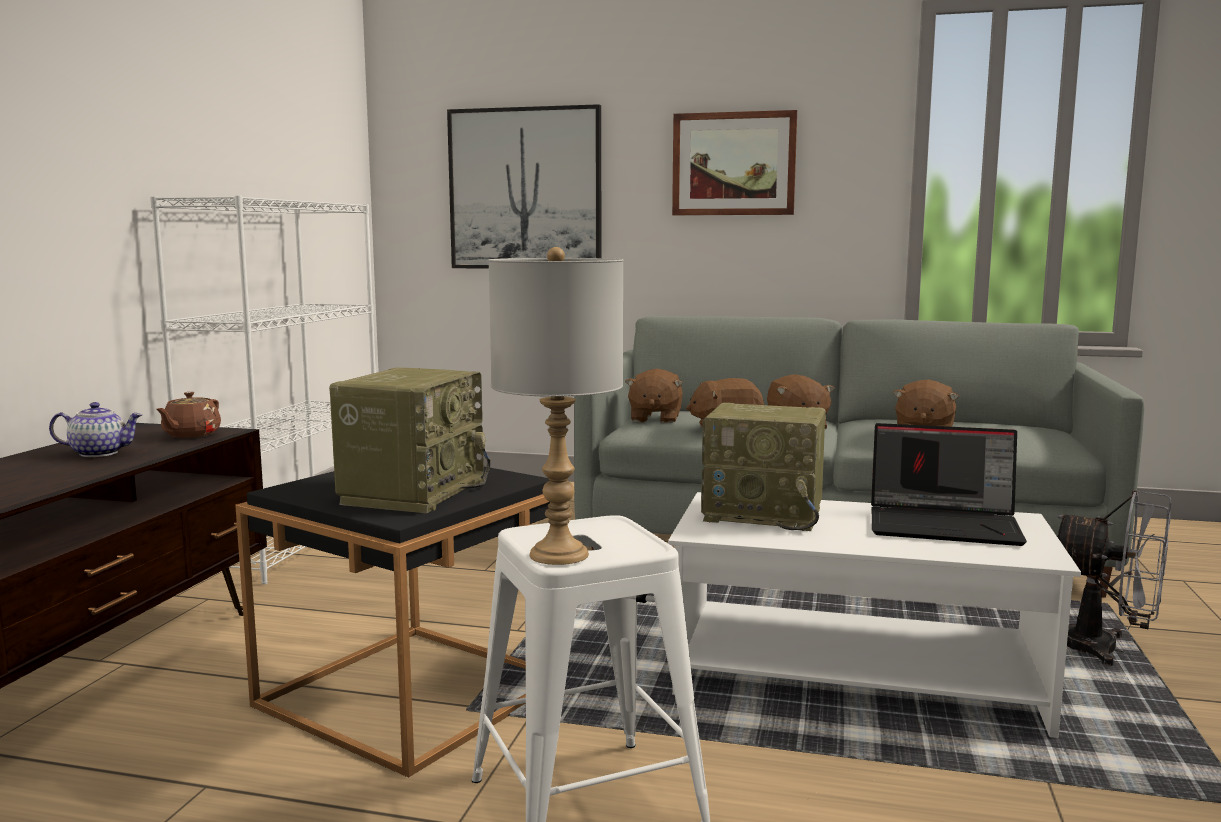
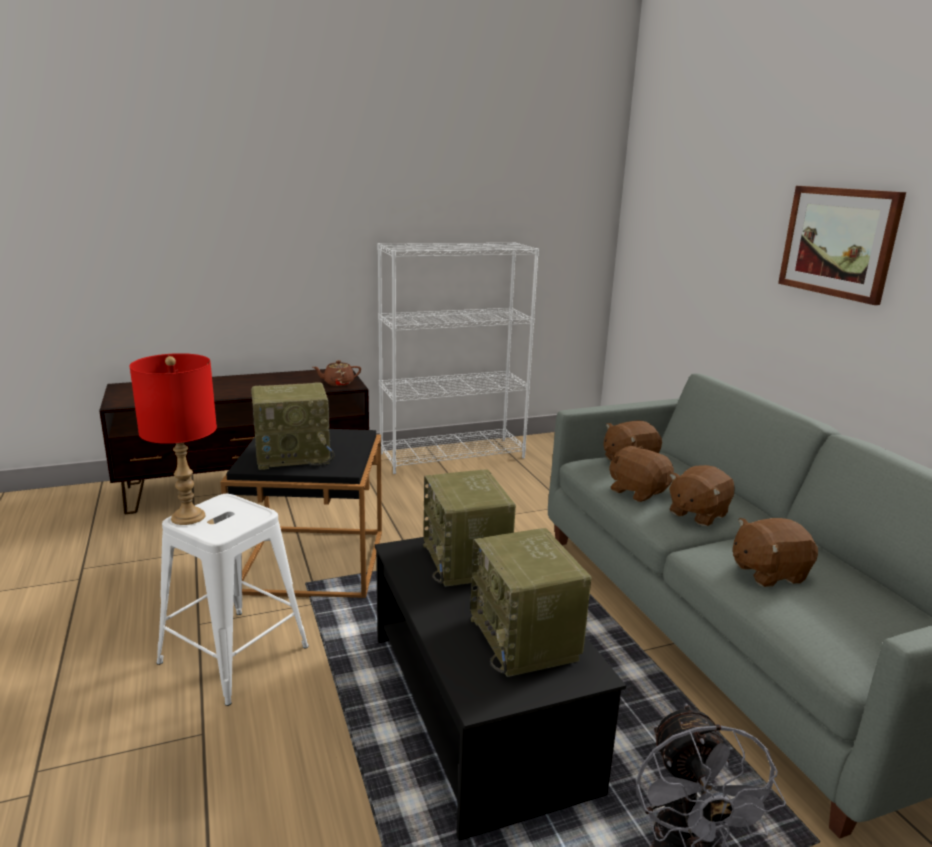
camera: 55 degrees right, 10 degrees up
teapot [49,402,142,457] -> none
picture [447,104,601,269] -> none
grey table lamp [488,247,623,565] -> red table lamp [129,353,217,525]
white coffee table [668,492,1081,738] -> black coffee table [375,537,626,841]
laptop [871,423,1027,546] -> radio [470,528,592,677]

